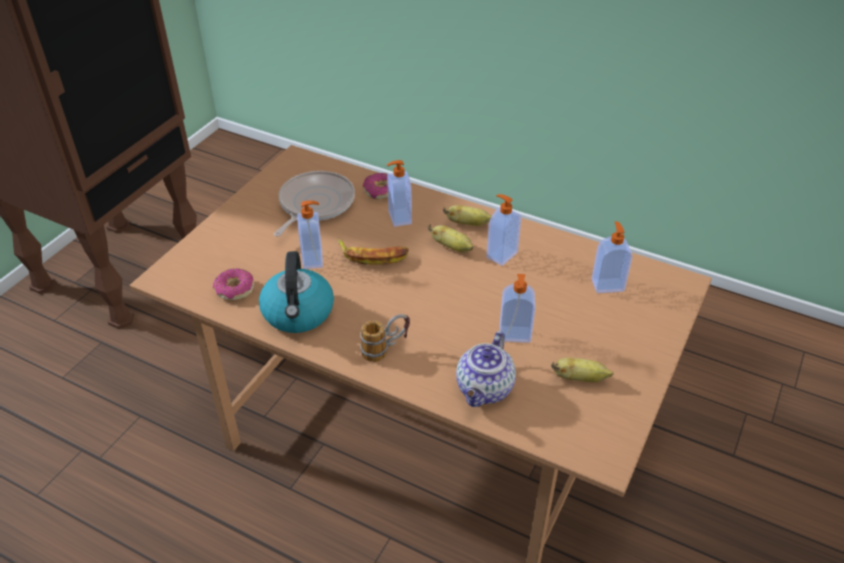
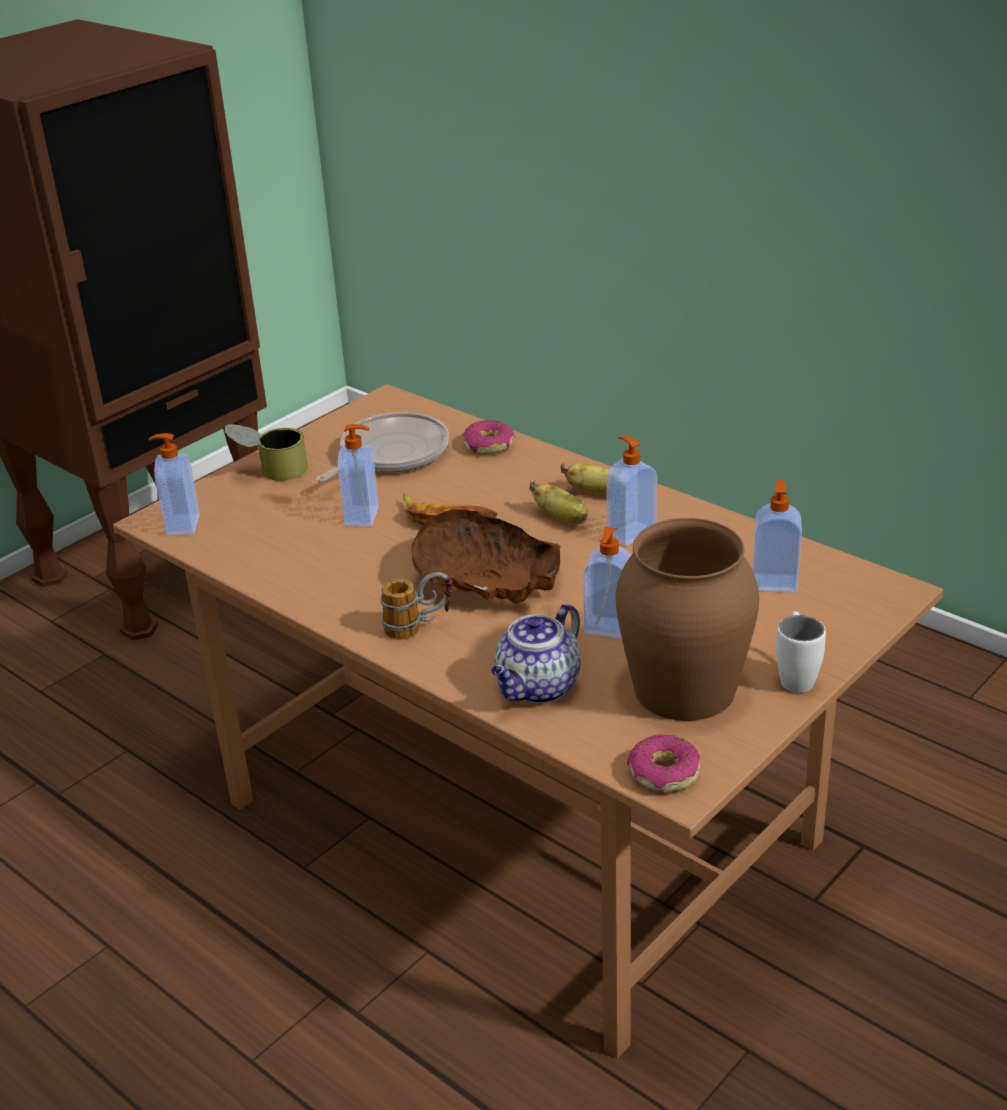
camera: 15 degrees right, 10 degrees down
donut [213,268,254,300] -> donut moved to [627,735,700,791]
kettle [259,251,334,333] -> none
soap dispenser [387,160,412,227] -> soap dispenser moved to [148,433,200,536]
banana [551,357,613,382] -> brown vase [616,518,759,721]
none -> can [225,424,308,481]
none -> brown bowl [411,509,561,604]
none -> white mug [776,611,826,693]

